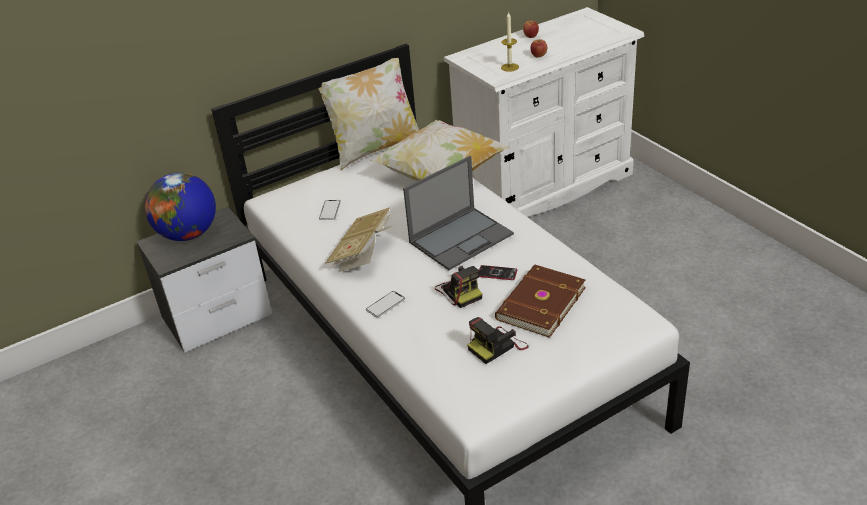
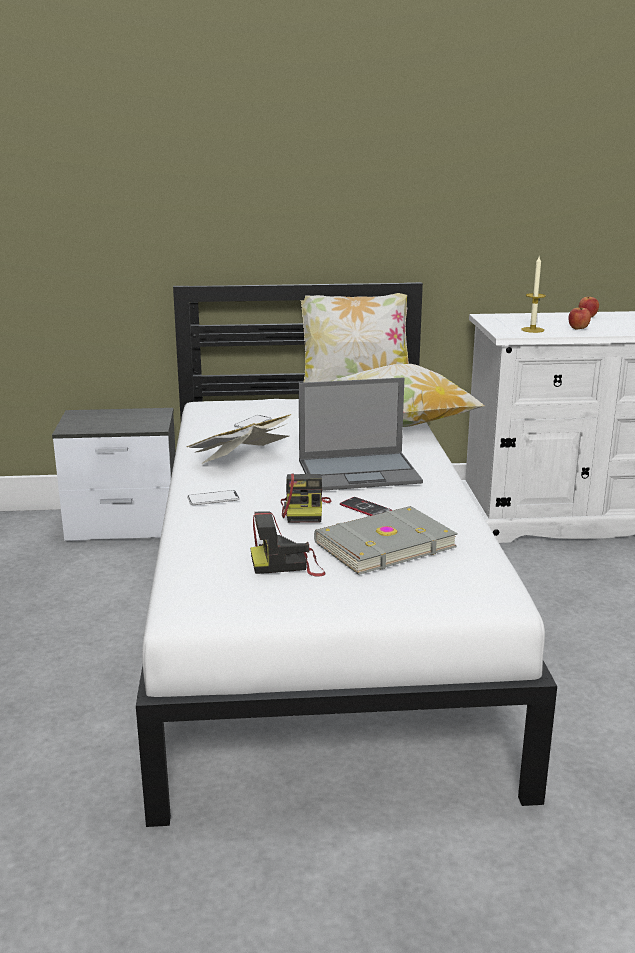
camera: 25 degrees right, 15 degrees down
globe [145,172,216,241] -> none
brown book [495,265,586,338] -> grey book [314,506,458,575]

